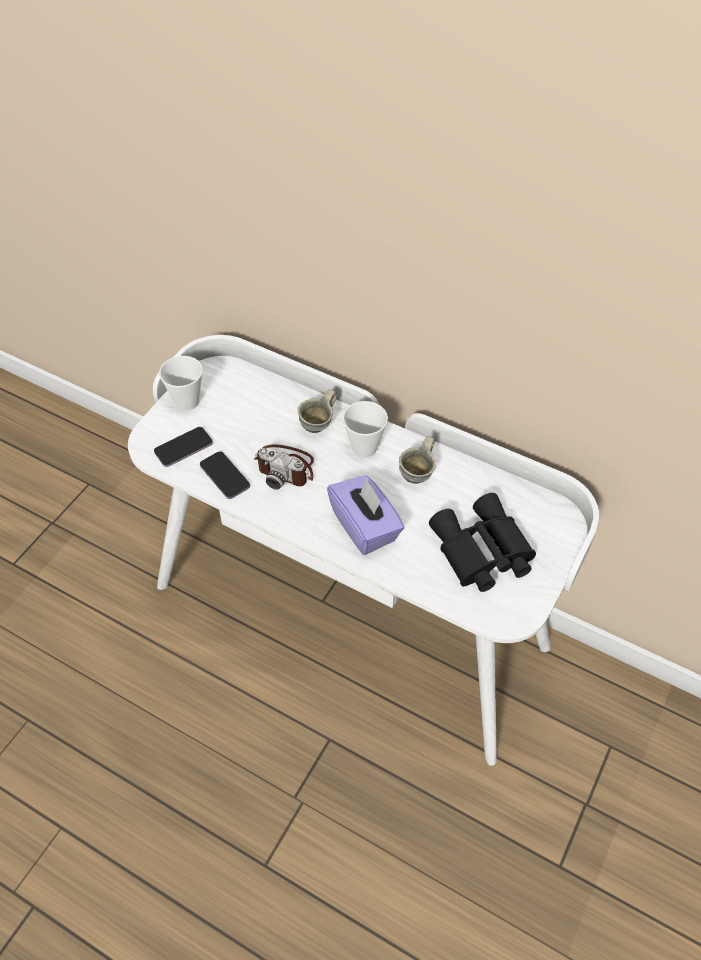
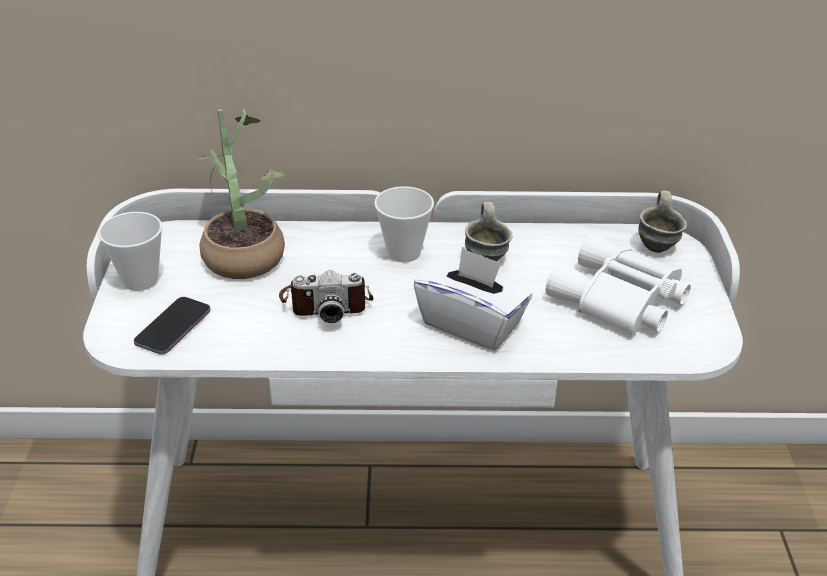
camera: 30 degrees left, 15 degrees down
phone [200,451,250,499] -> none
grey mug [298,389,337,433] -> grey mug moved to [638,190,687,253]
purple tissue box [327,475,404,555] -> white tissue box [414,247,532,350]
black binoculars [429,493,536,592] -> white binoculars [546,233,691,335]
none -> potted plant [196,109,285,279]

